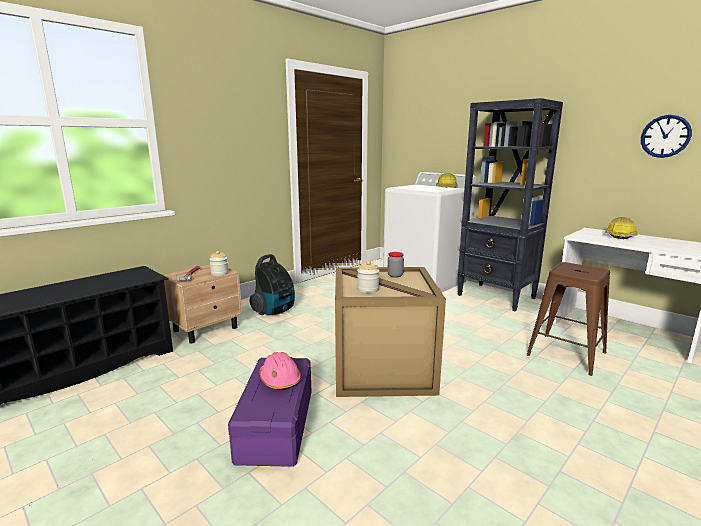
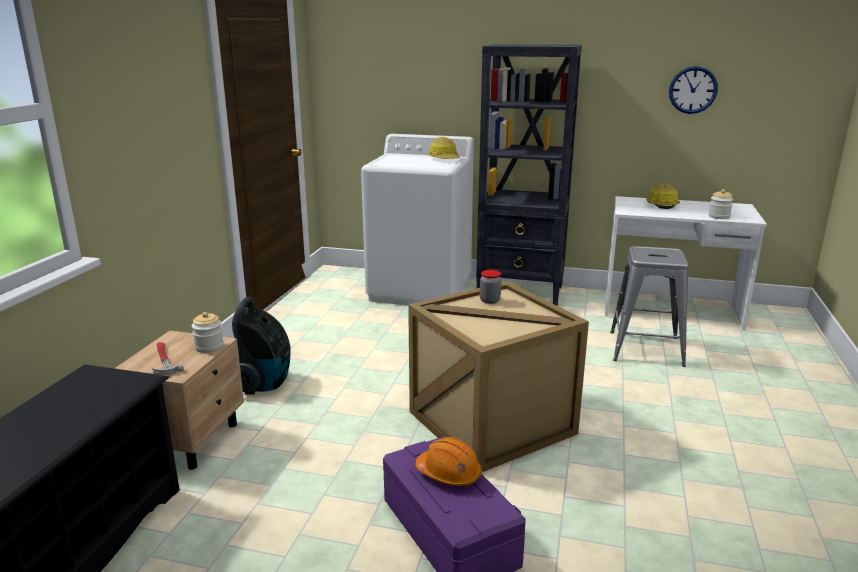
camera: 30 degrees left, 5 degrees up
pink hard hat [259,352,301,390] -> orange hard hat [415,437,482,487]
jar [357,261,380,293] -> jar moved to [708,189,733,219]
brown stool [527,262,610,376] -> grey stool [610,246,689,367]

